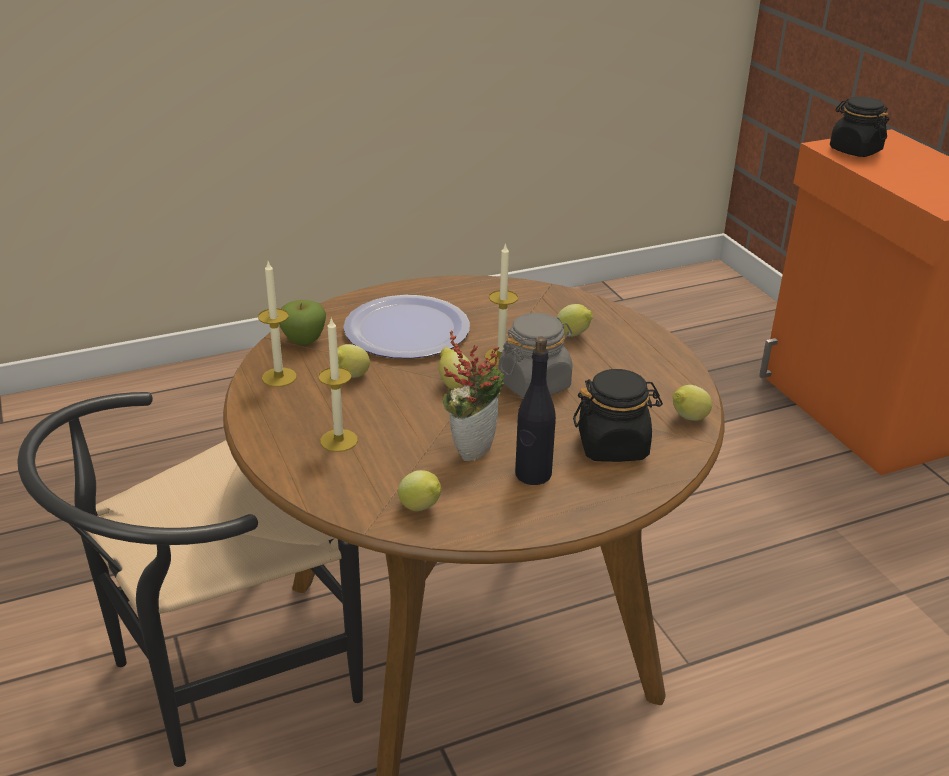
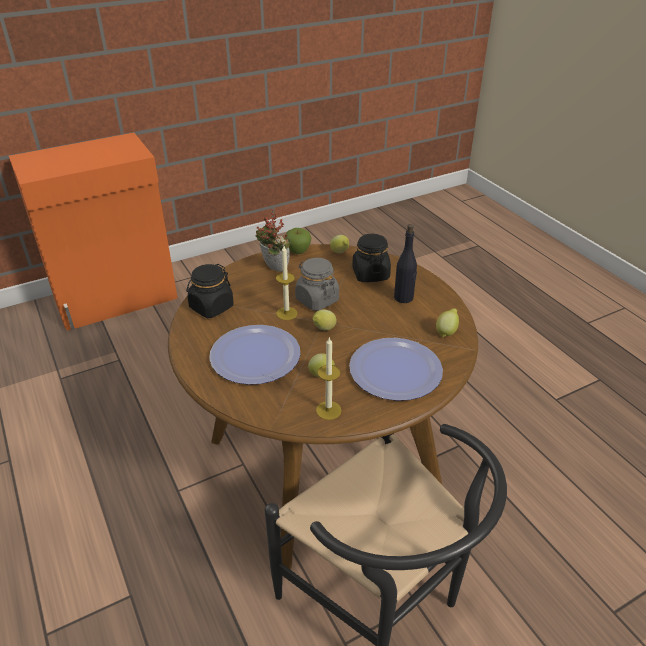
camera: 95 degrees left, 5 degrees up
apple [279,300,326,345] -> apple moved to [286,228,311,254]
candle [318,317,358,452] -> plate [349,338,443,401]
potted plant [443,330,504,461] -> potted plant moved to [255,209,290,272]
lemon [557,304,593,337] -> none
black jar [830,97,889,157] -> black jar moved to [186,264,234,318]

